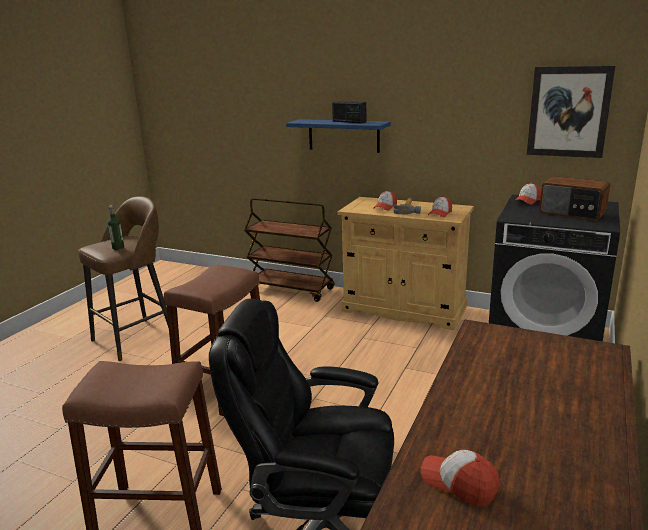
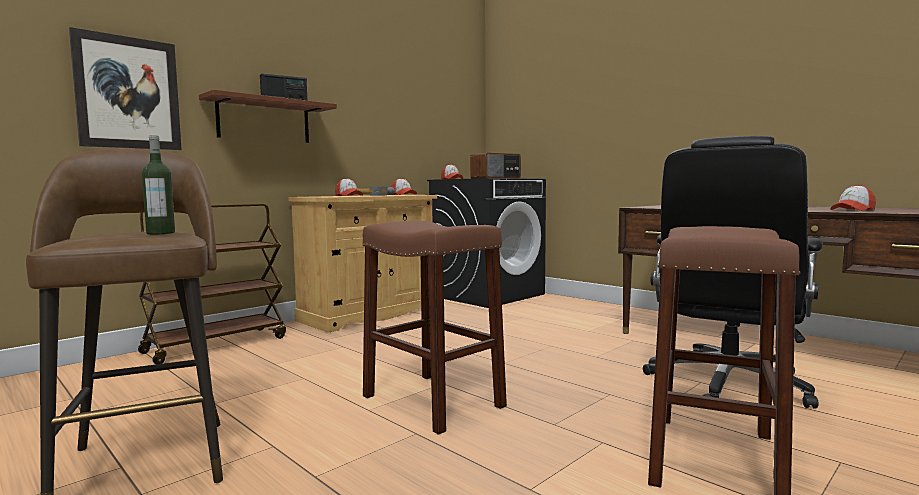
camera: 70 degrees left, 15 degrees down
blue shelf [286,119,391,153] -> brown shelf [199,89,337,143]
picture [527,66,615,158] -> picture moved to [69,27,182,150]

